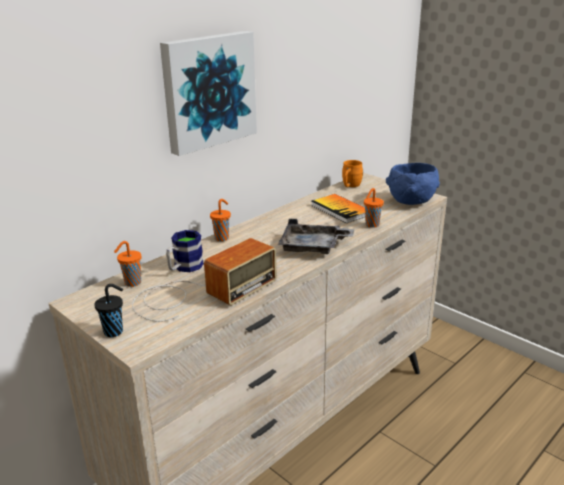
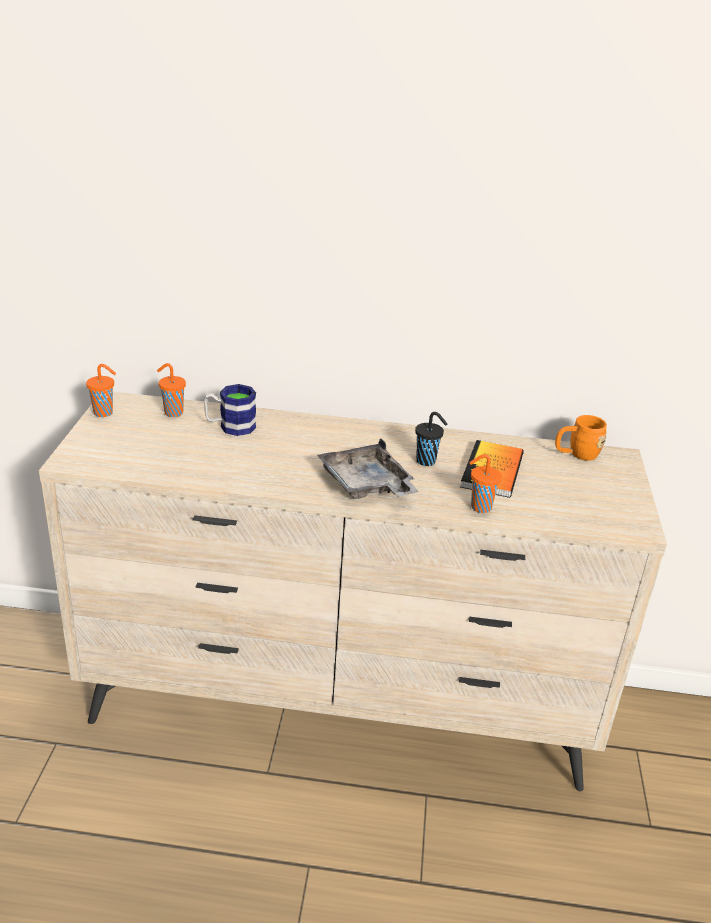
camera: 50 degrees right, 5 degrees up
black cup [94,284,123,337] -> black cup moved to [415,412,447,466]
radio [132,238,277,322] -> none
picture [160,31,257,156] -> none
orange cup [210,199,231,241] -> orange cup moved to [86,364,116,417]
blue bowl [386,163,440,205] -> none

